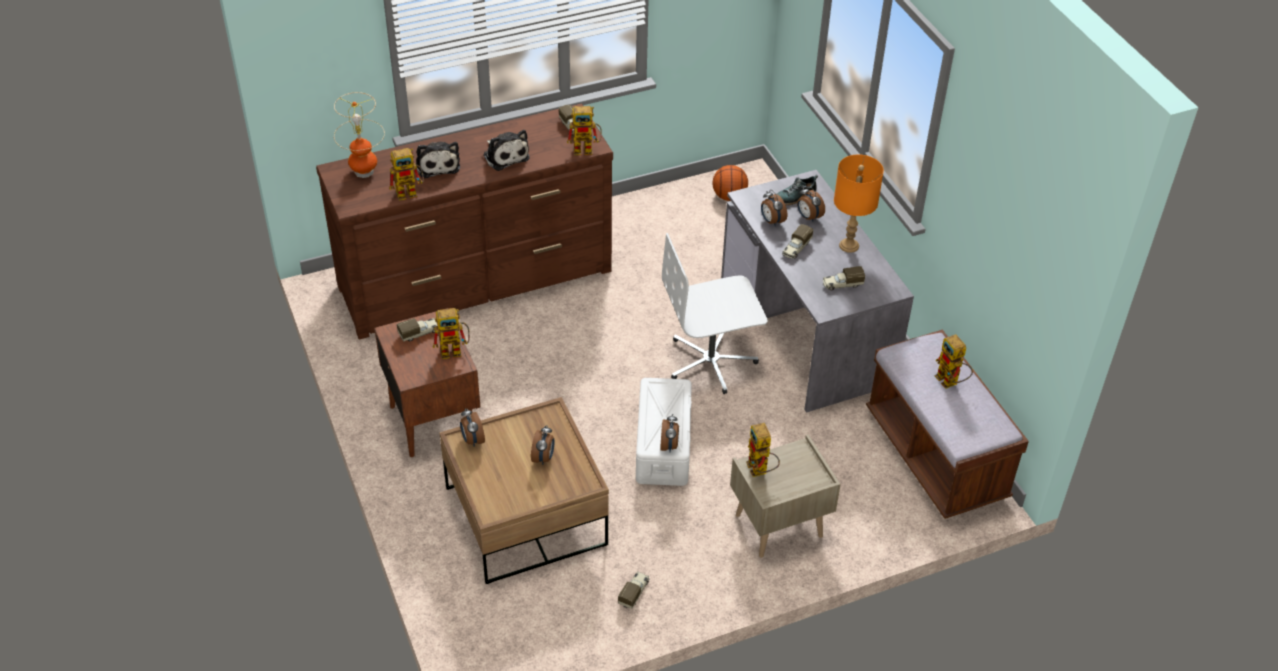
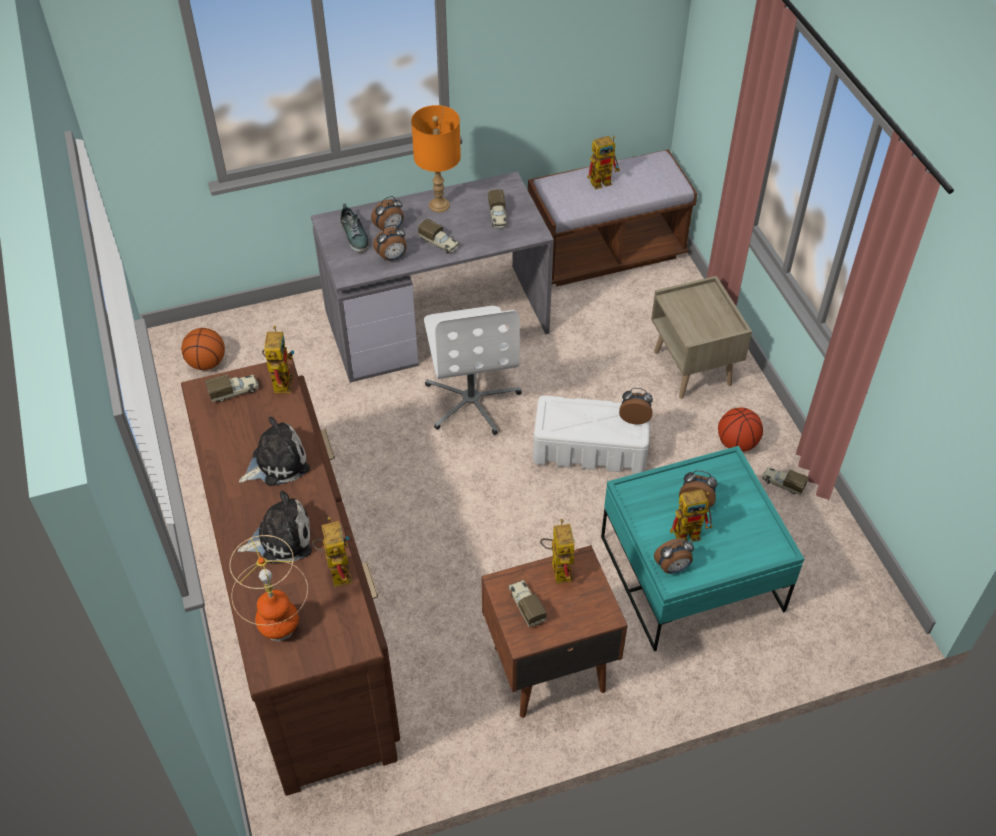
camera: 85 degrees left, 5 degrees up
brown coffee table [439,397,609,584] -> turquoise coffee table [601,446,804,652]
toy robot [746,423,780,477] -> toy robot moved to [670,489,712,542]
none -> basketball [718,408,763,452]

